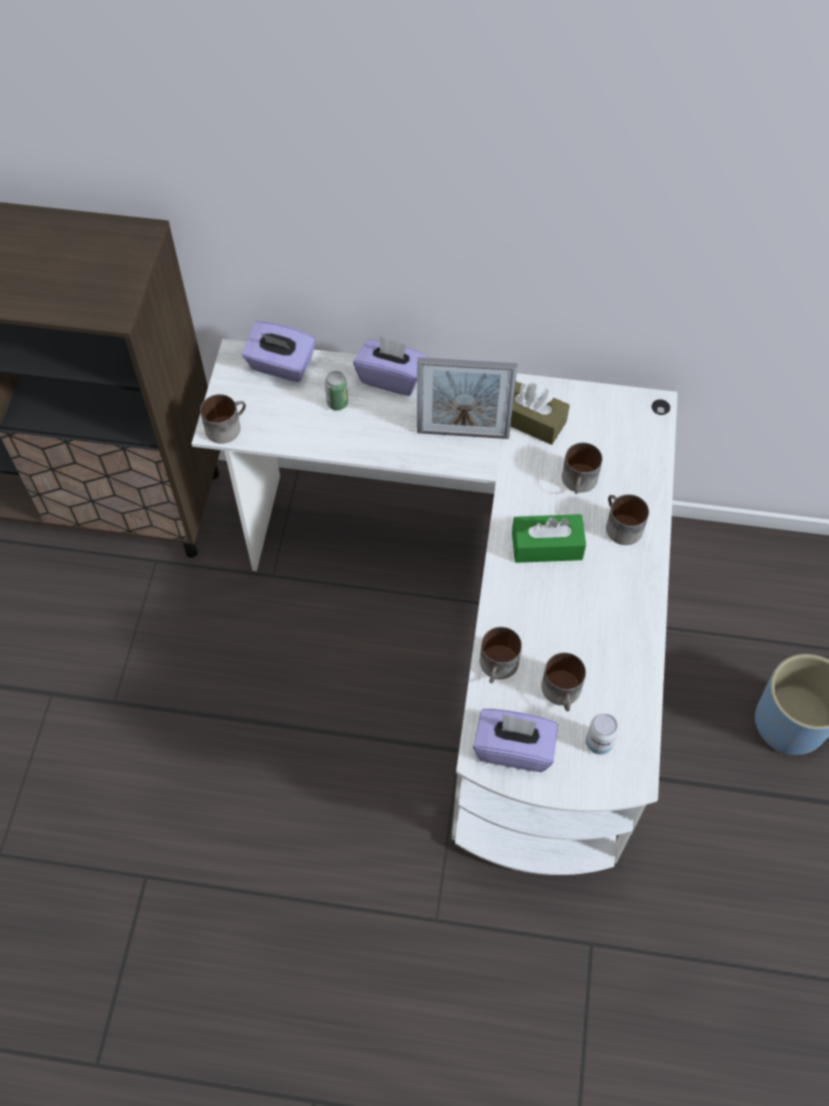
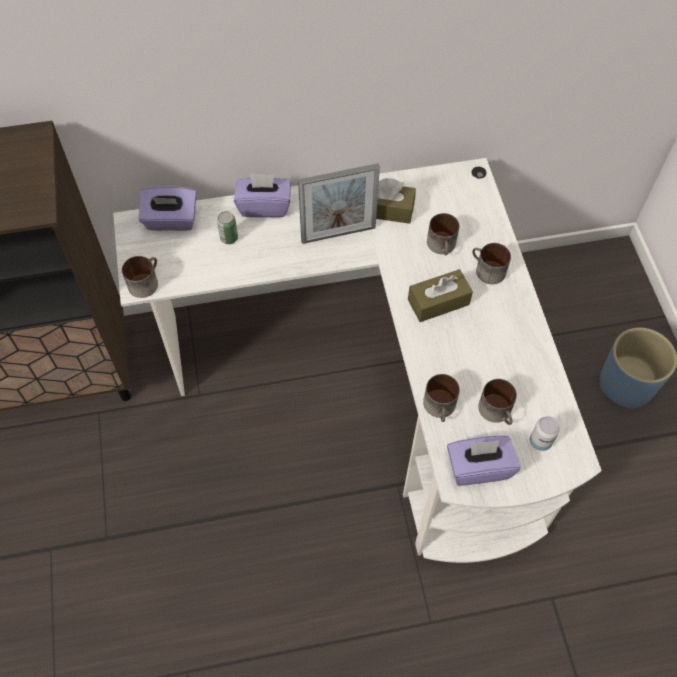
camera: 20 degrees left, 0 degrees up
green tissue box [512,514,586,563] -> brown tissue box [408,269,473,322]

